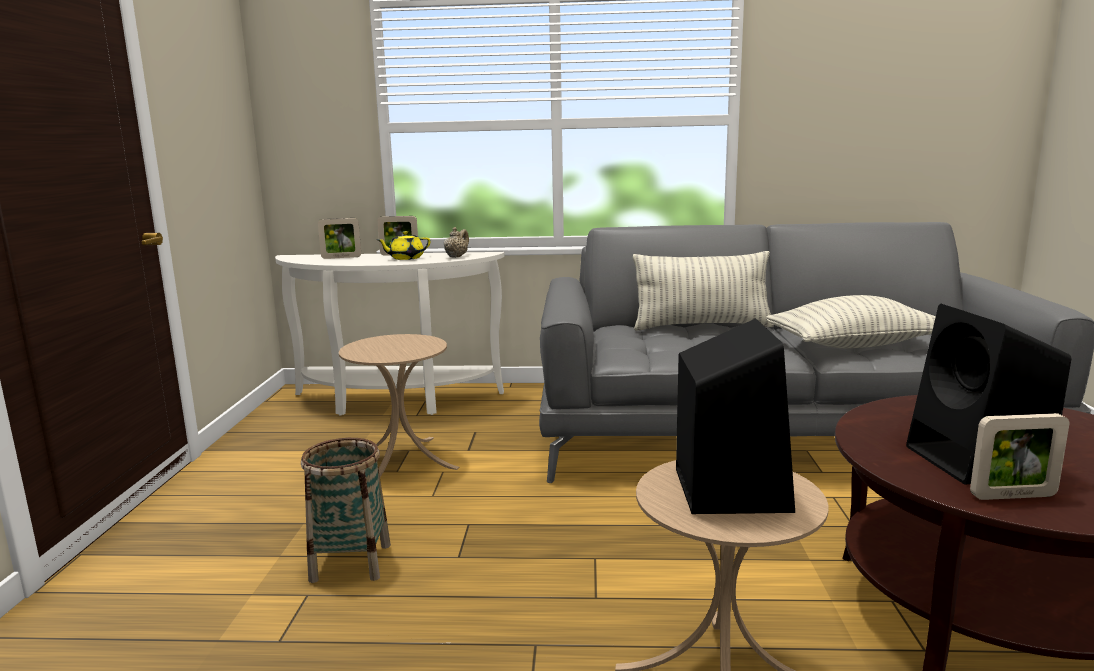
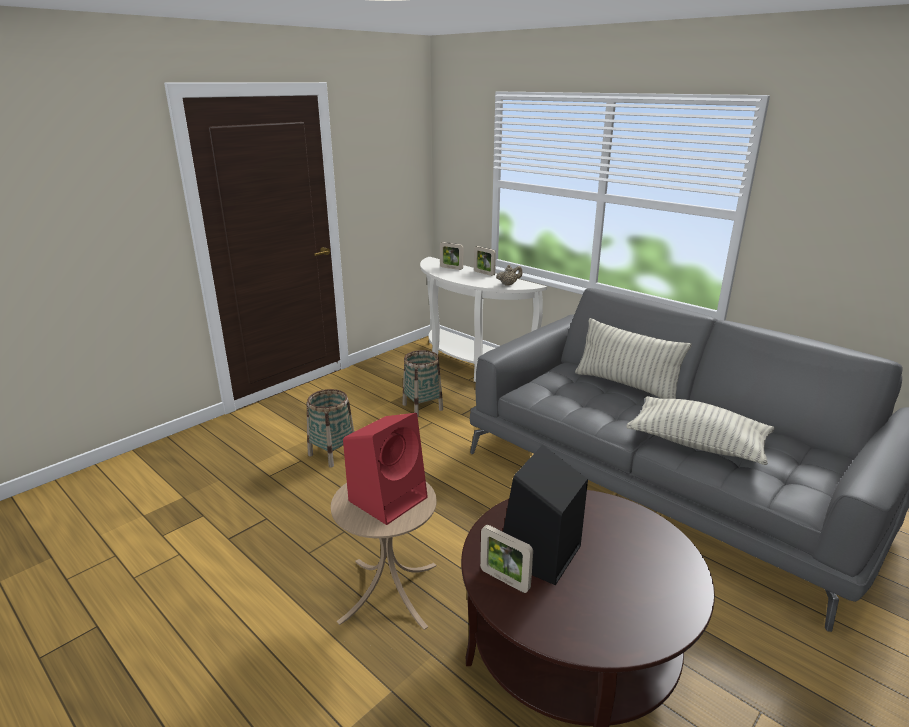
camera: 40 degrees right, 10 degrees up
beige side table [339,334,459,477] -> basket [403,350,443,417]
yellow teapot [377,231,430,260] -> none
black speaker [676,318,795,514] -> red speaker [343,413,428,525]

